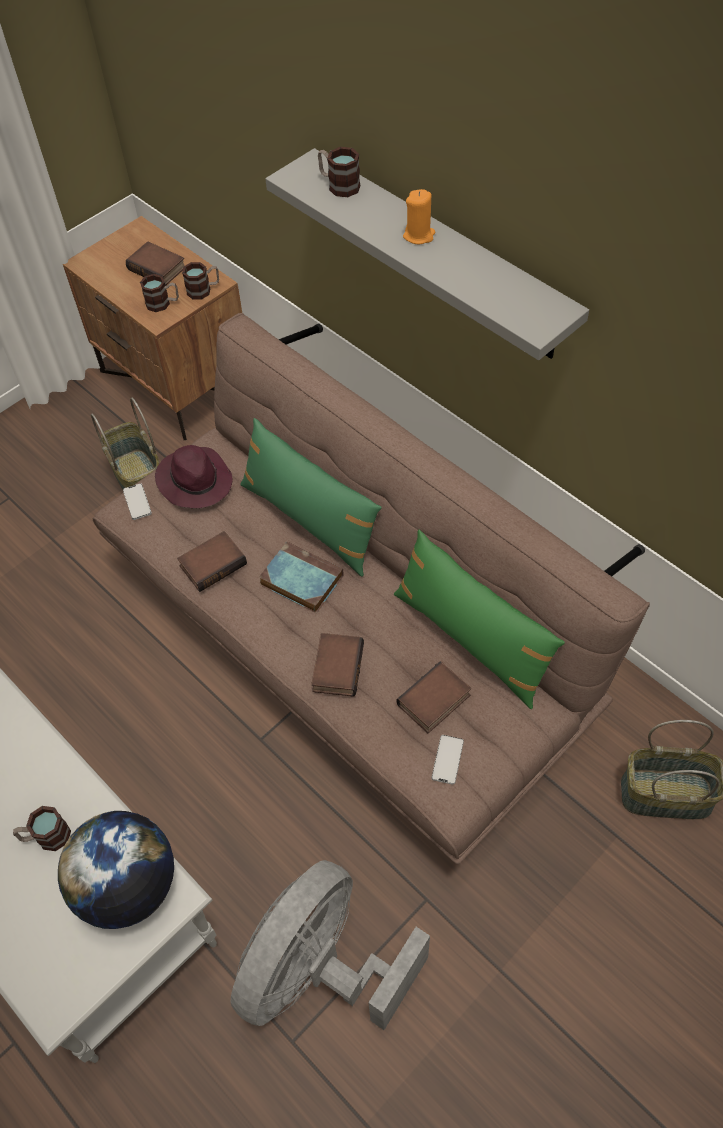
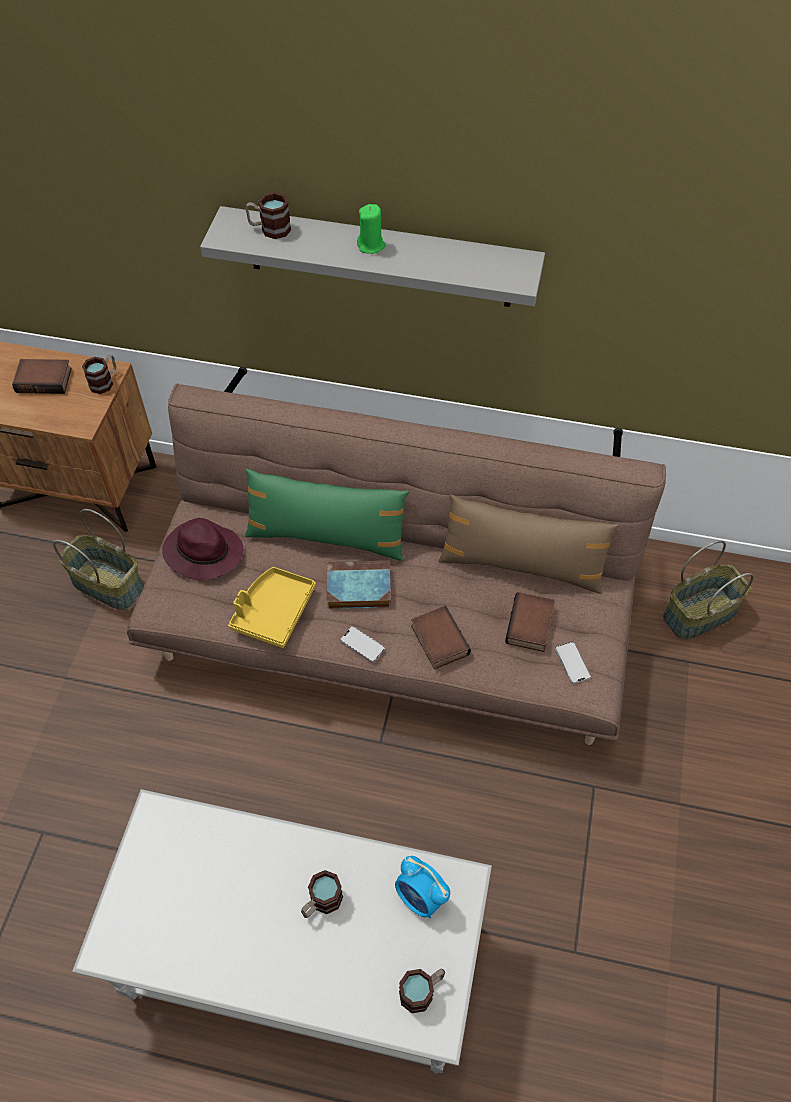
camera: 35 degrees left, 0 degrees up
globe [58,811,174,929] -> alarm clock [395,856,450,918]
phone [123,483,152,520] -> phone moved to [340,626,385,662]
mug [140,274,179,312] -> mug moved to [399,969,445,1013]
book [177,531,247,592] -> yellow tray [228,567,316,648]
grey fan [231,860,430,1030] -> none
green pillow [394,529,565,709] -> brown pillow [438,494,619,594]
orange candle [403,189,435,244] -> green candle [357,204,386,254]

